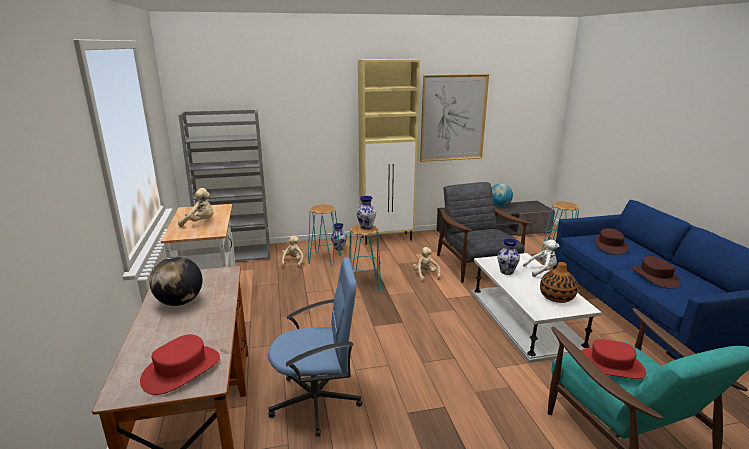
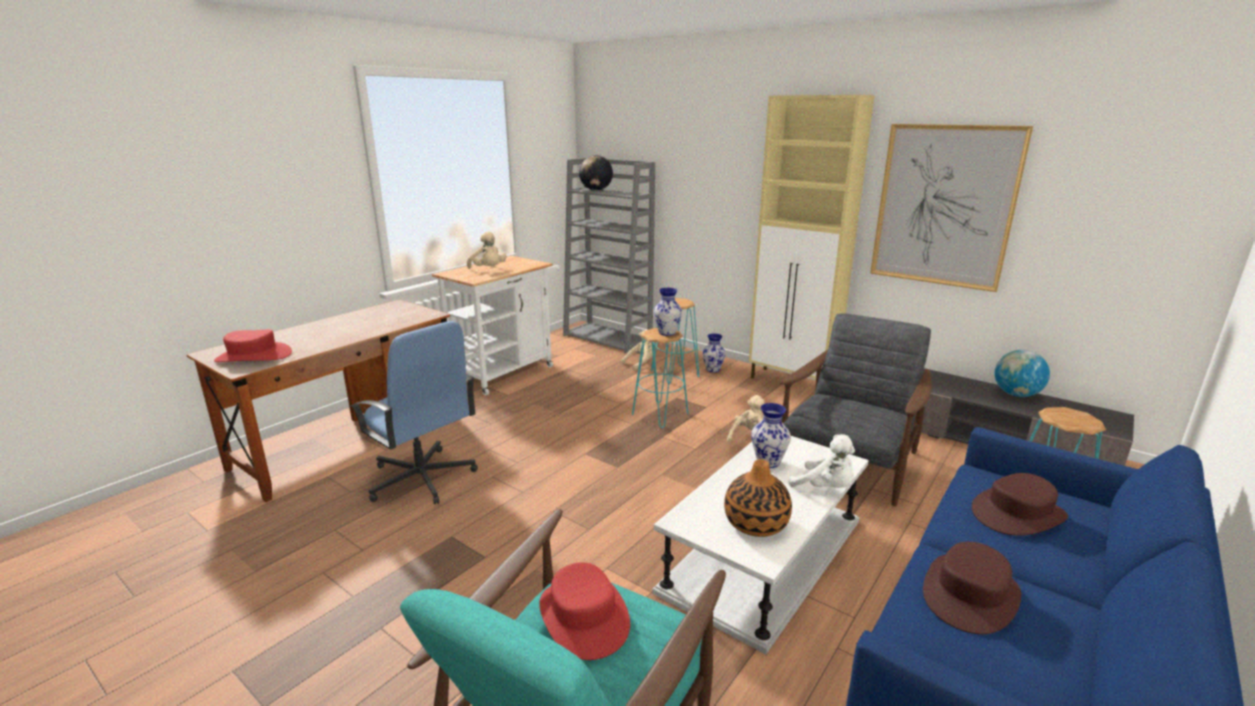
camera: 50 degrees right, 0 degrees up
globe [149,257,202,306] -> globe moved to [579,155,613,191]

